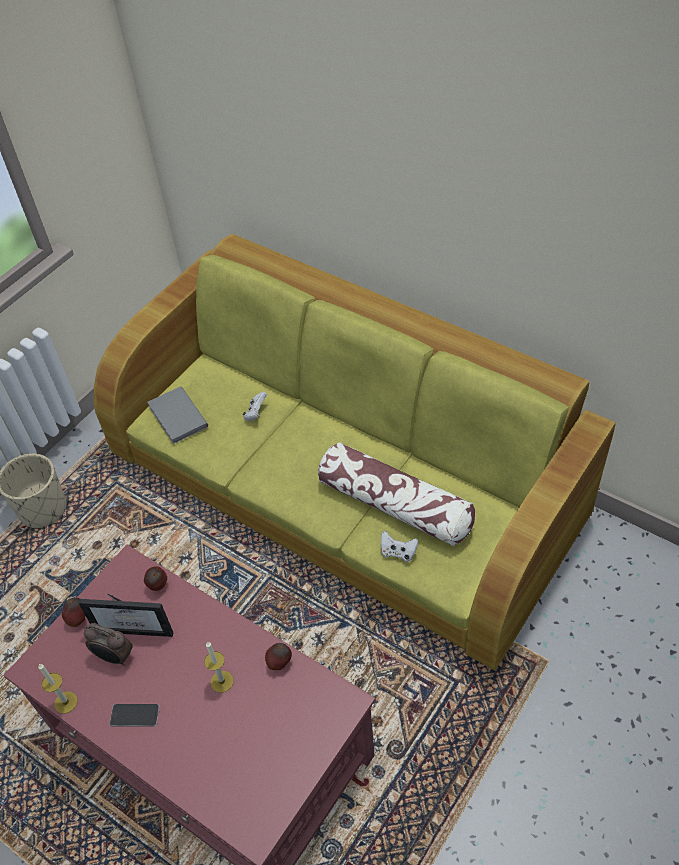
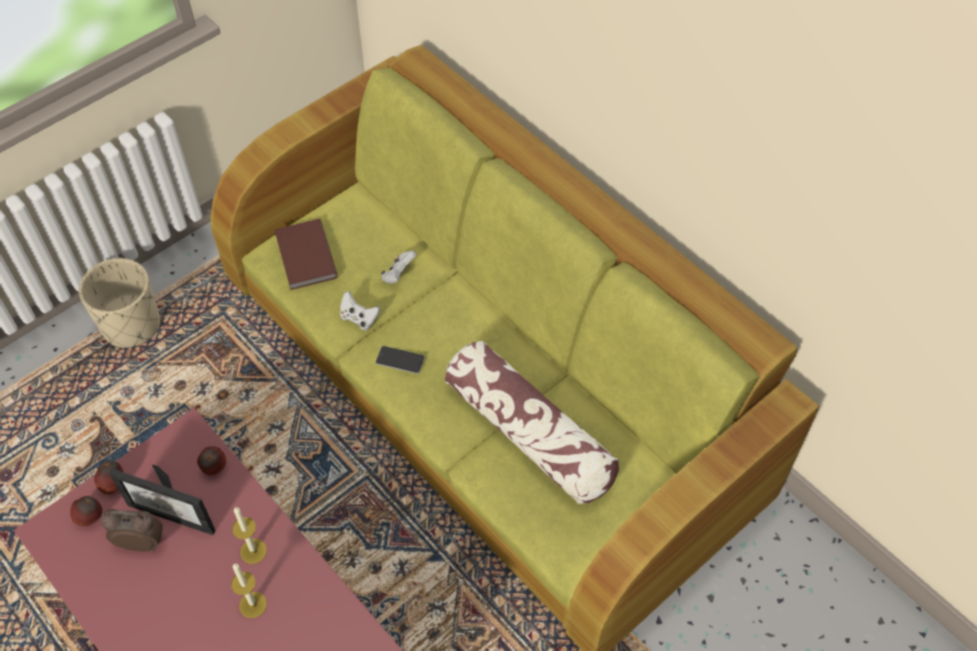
camera: 10 degrees right, 5 degrees up
candle [38,664,78,714] -> candle moved to [232,507,267,564]
alarm clock [84,623,133,666] -> alarm clock turned 150 degrees clockwise [101,509,163,552]
phone [110,704,159,726] -> phone moved to [375,346,425,374]
grey book [147,386,208,444] -> brown book [274,219,338,290]
apple [265,643,292,670] -> apple moved to [70,496,102,526]
white game controller [381,531,418,562] -> white game controller moved to [340,291,381,330]

